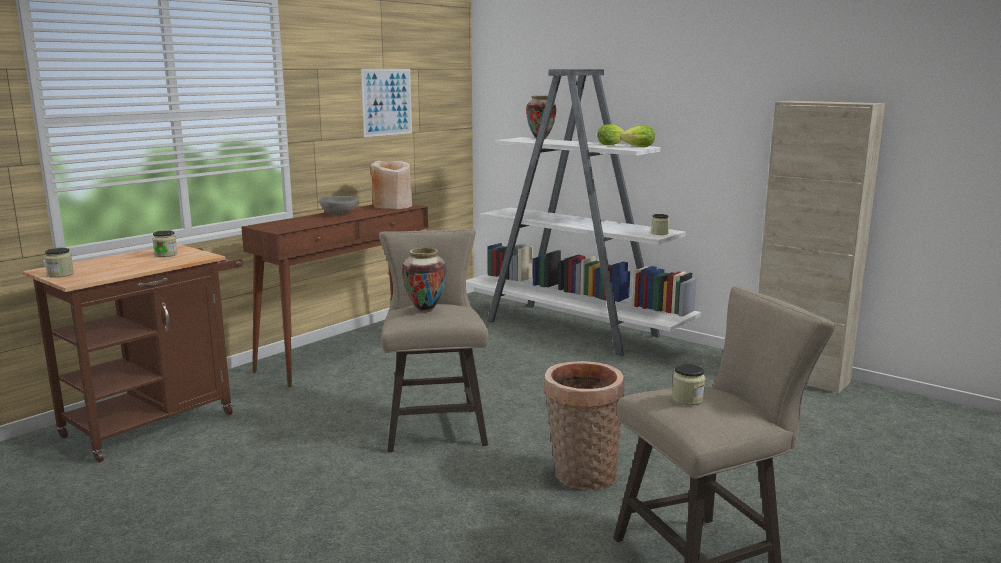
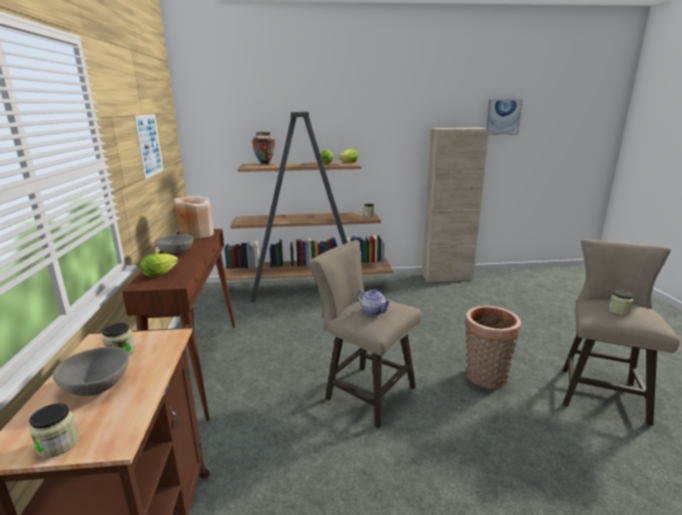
camera: 45 degrees left, 5 degrees up
vase [402,248,447,312] -> teapot [357,289,391,315]
white bookcase [466,69,701,356] -> brown bookcase [224,112,393,302]
none -> grey bowl [52,346,129,396]
none -> lettuce [141,253,178,277]
none -> picture [486,99,523,135]

